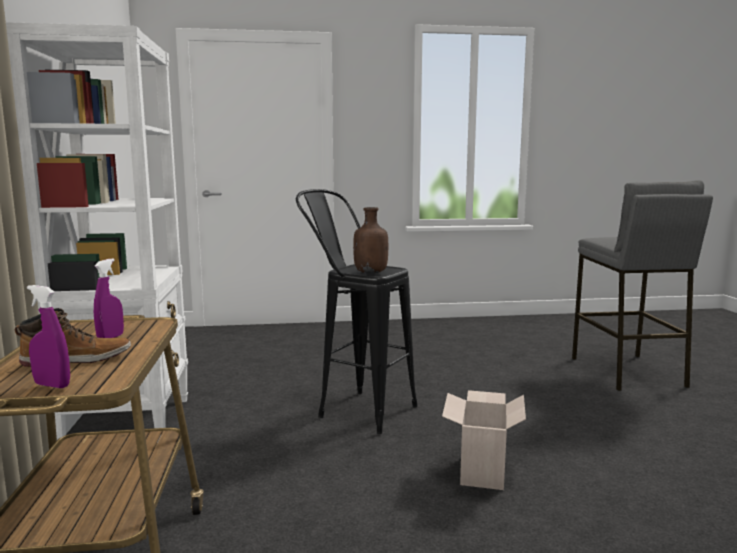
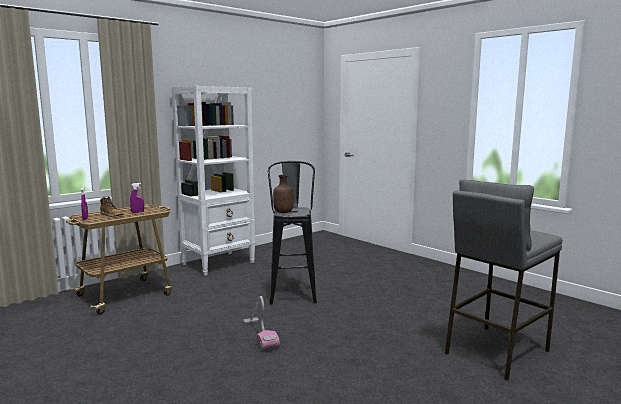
camera: 55 degrees right, 0 degrees up
cardboard box [442,390,526,490] -> vacuum cleaner [243,296,280,351]

